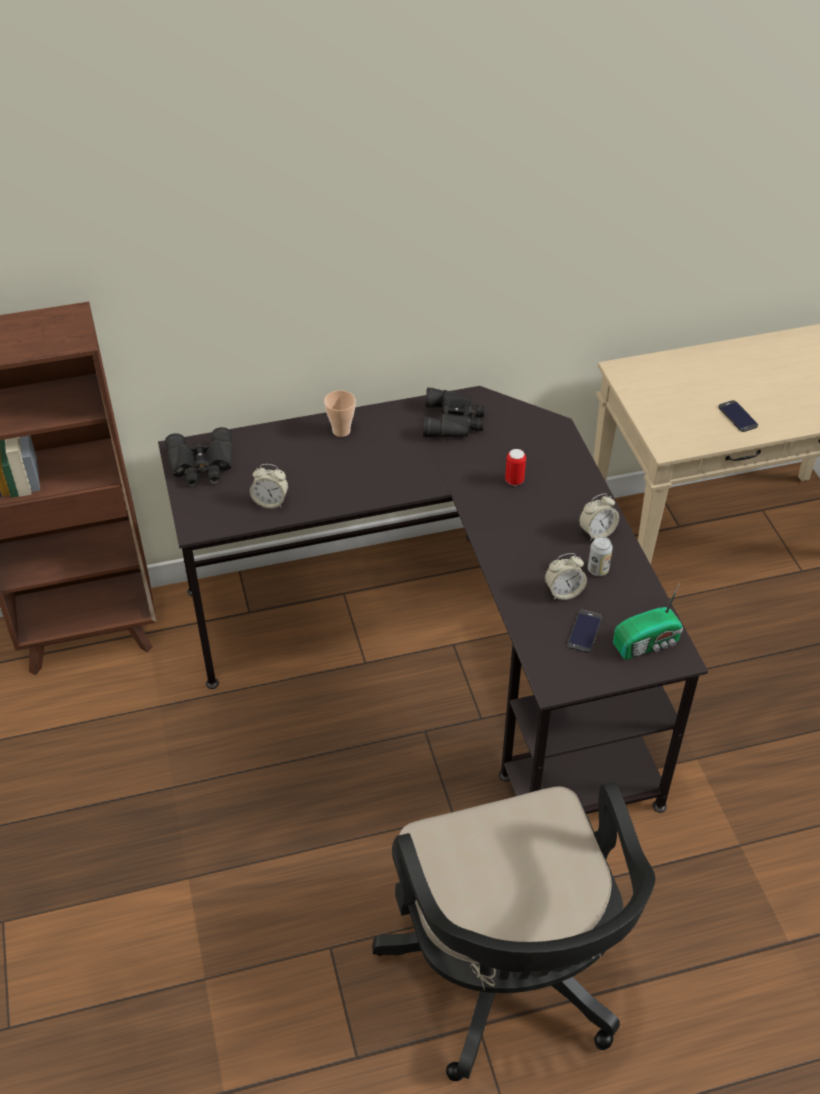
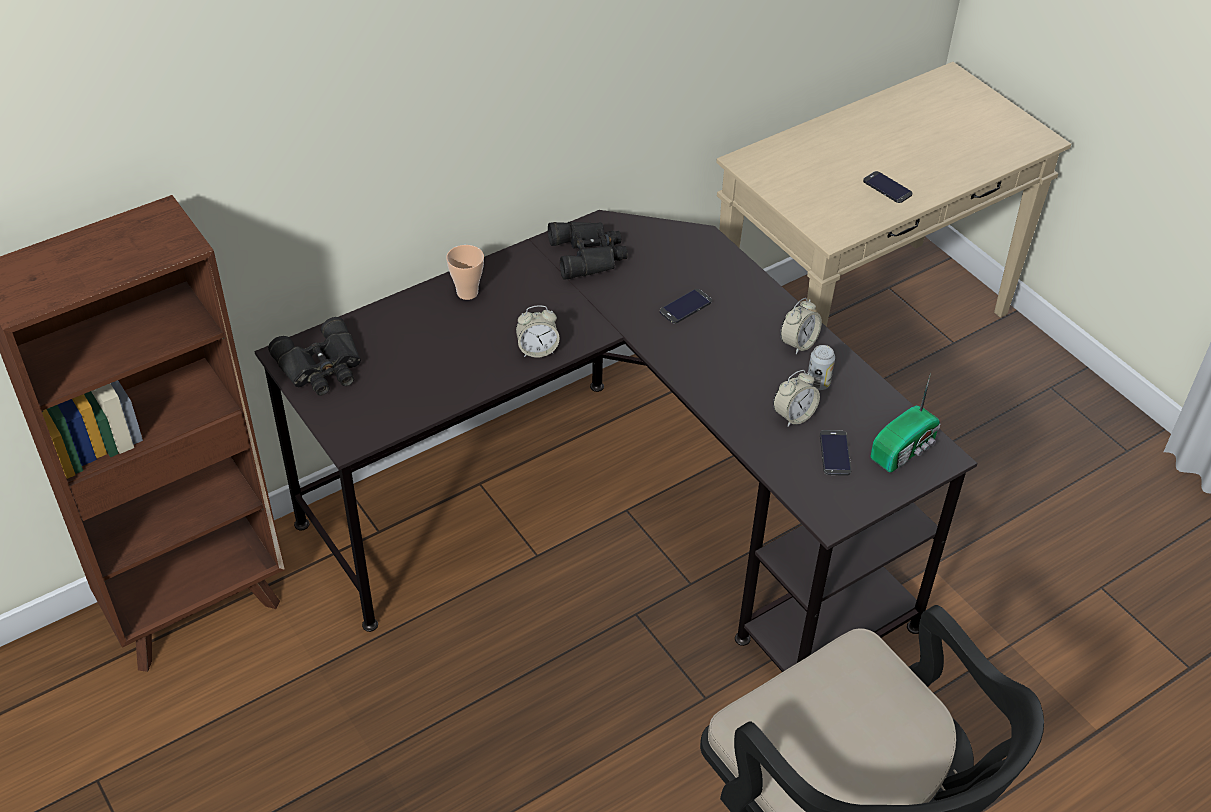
camera: 20 degrees left, 0 degrees up
alarm clock [250,464,288,508] -> alarm clock moved to [516,305,559,358]
can [505,449,526,485] -> phone [660,289,712,324]

